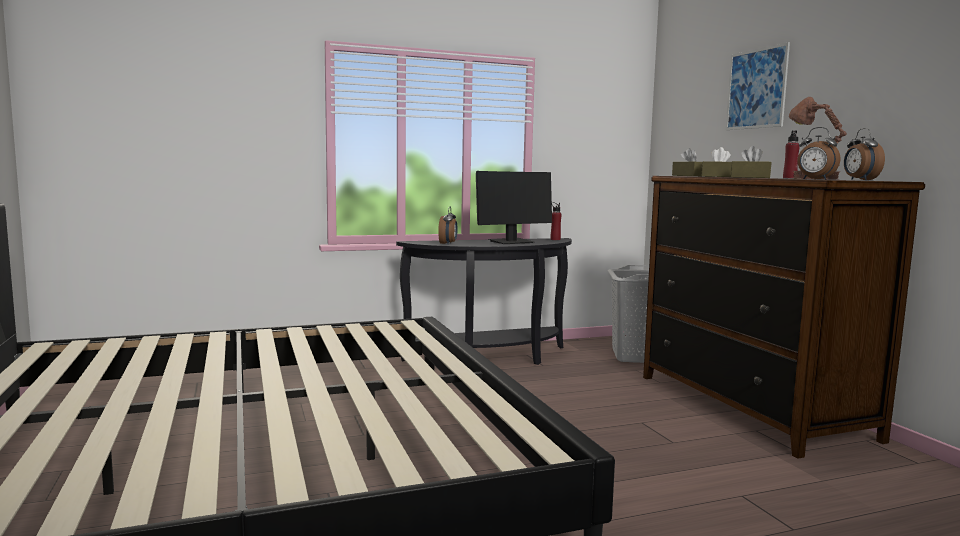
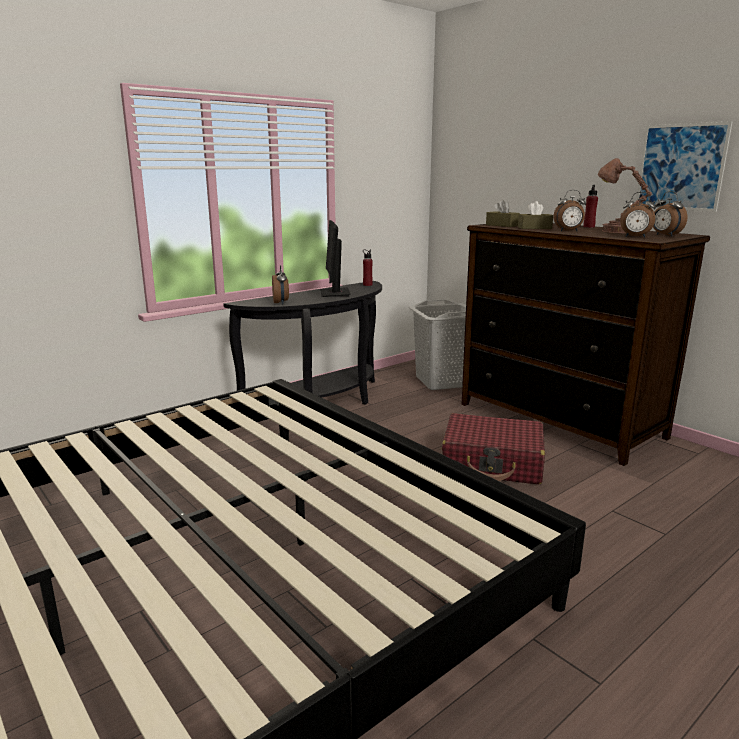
camera: 20 degrees left, 10 degrees up
monitor [476,171,552,244] -> monitor turned 135 degrees clockwise [320,220,351,297]
picture [726,42,790,130] -> picture moved to [636,121,733,212]
brown tissue box [731,146,771,178] -> alarm clock [554,190,586,231]
none -> red suitcase [442,413,545,484]

